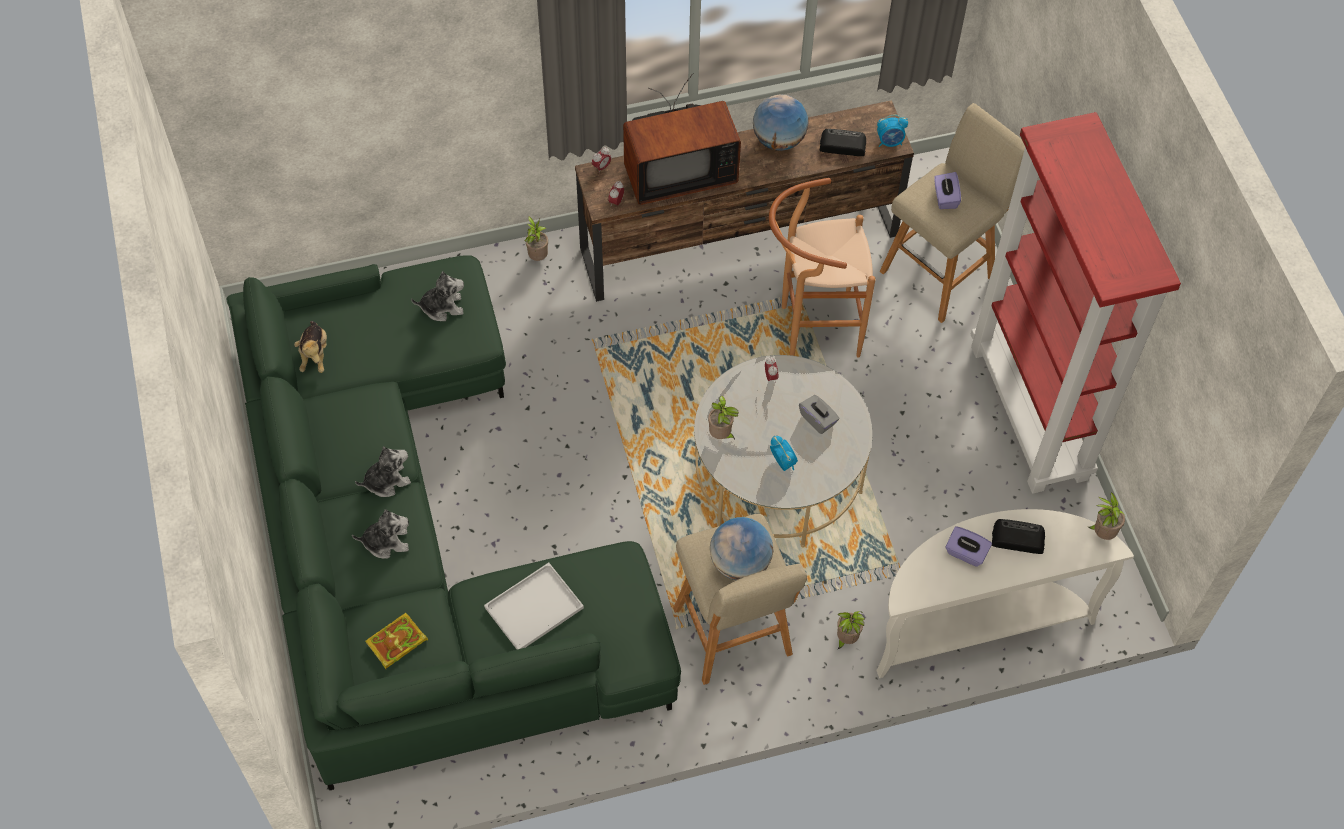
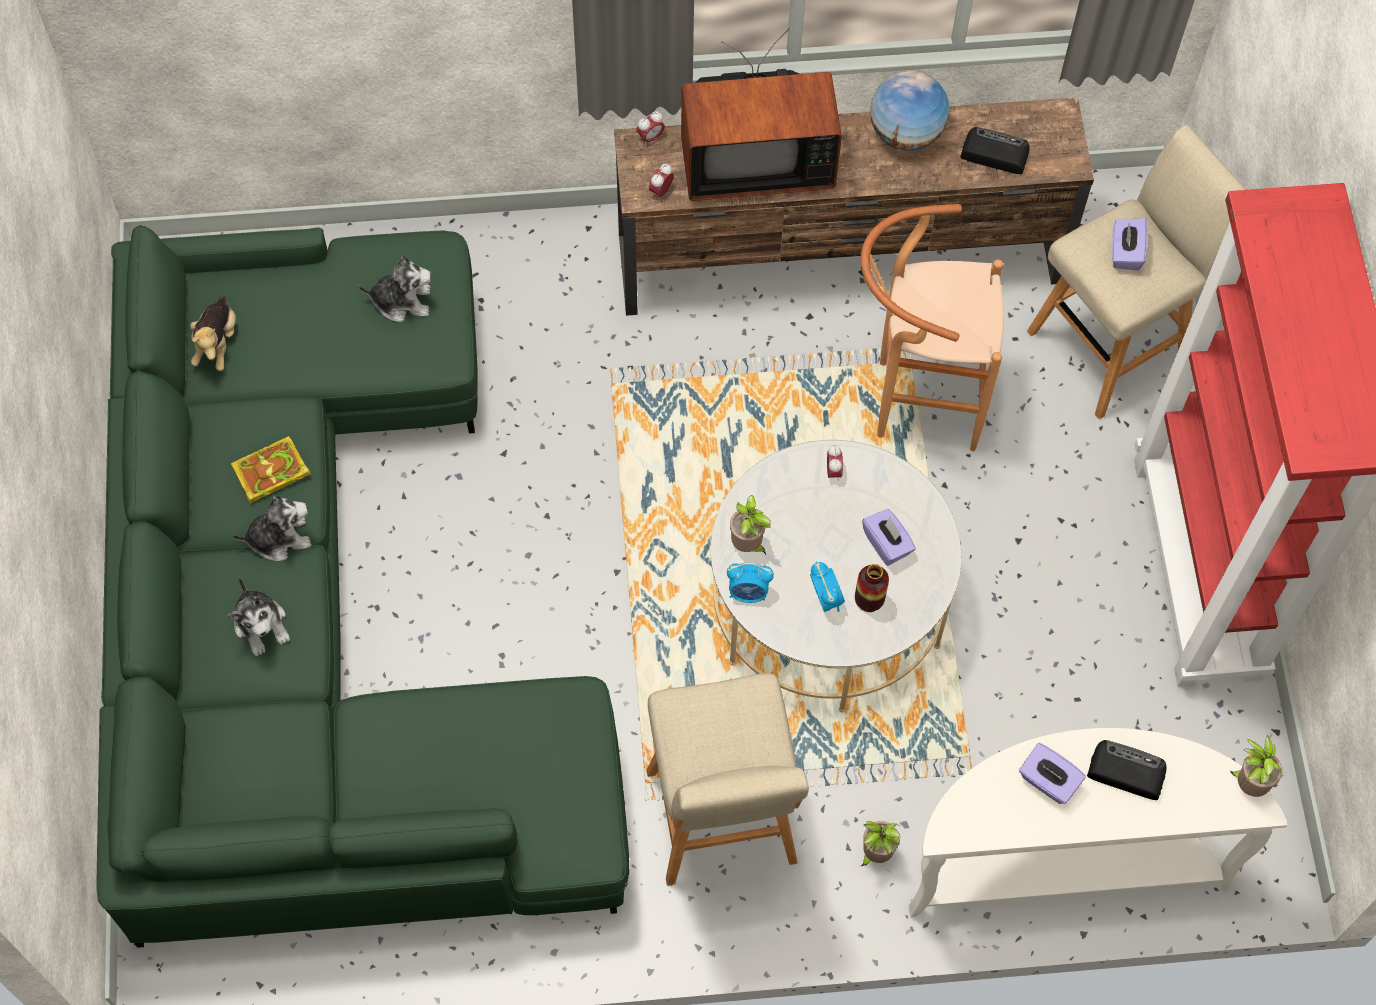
camera: 10 degrees right, 5 degrees up
plush toy [352,509,409,559] -> plush toy turned 60 degrees clockwise [228,577,290,656]
book [365,613,428,669] -> book moved to [231,436,311,504]
white tray [484,563,584,649] -> none
potted plant [525,216,548,261] -> none
globe [710,517,773,580] -> none
grey tissue box [799,395,839,434] -> purple tissue box [862,509,916,566]
alarm clock [877,114,908,147] -> alarm clock moved to [727,563,774,603]
none -> vase [855,564,889,612]

